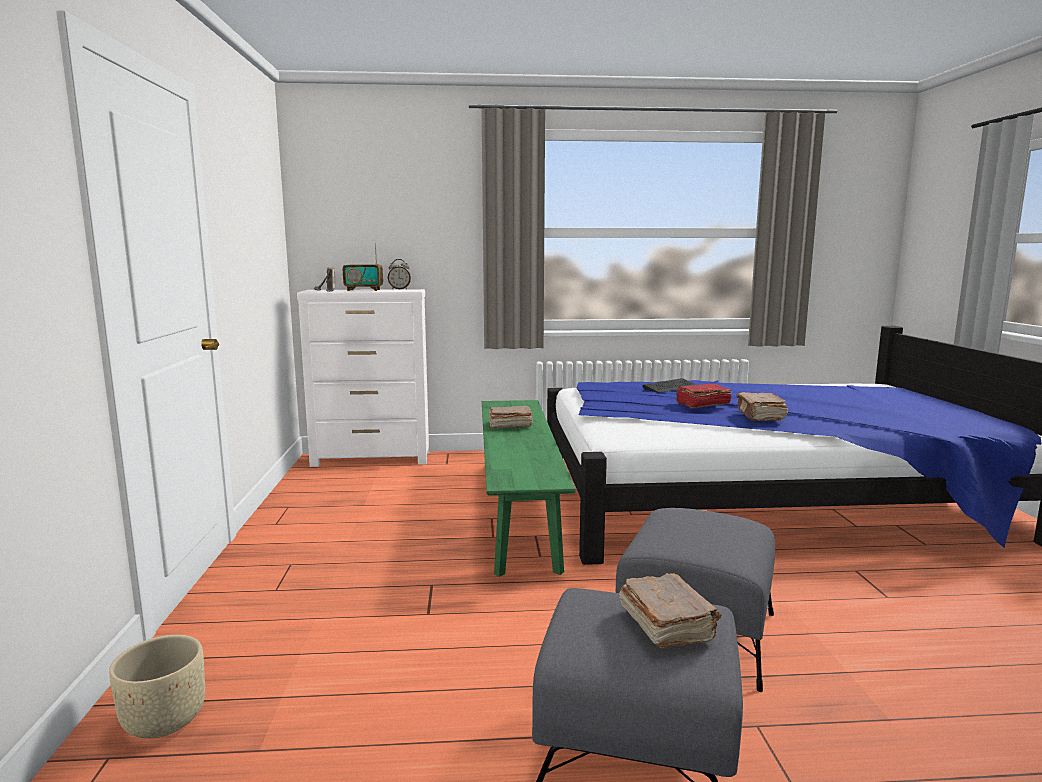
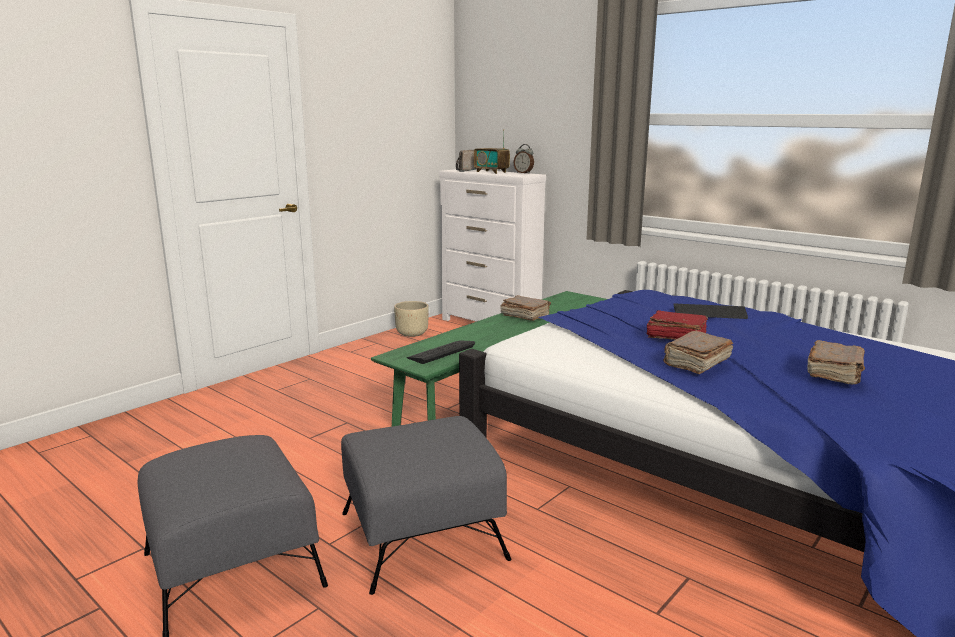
camera: 45 degrees right, 5 degrees up
beige planter [109,635,205,738] -> beige planter moved to [394,301,429,337]
brown book [619,573,721,648] -> brown book moved to [807,340,865,384]
none -> keyboard [406,341,475,364]

